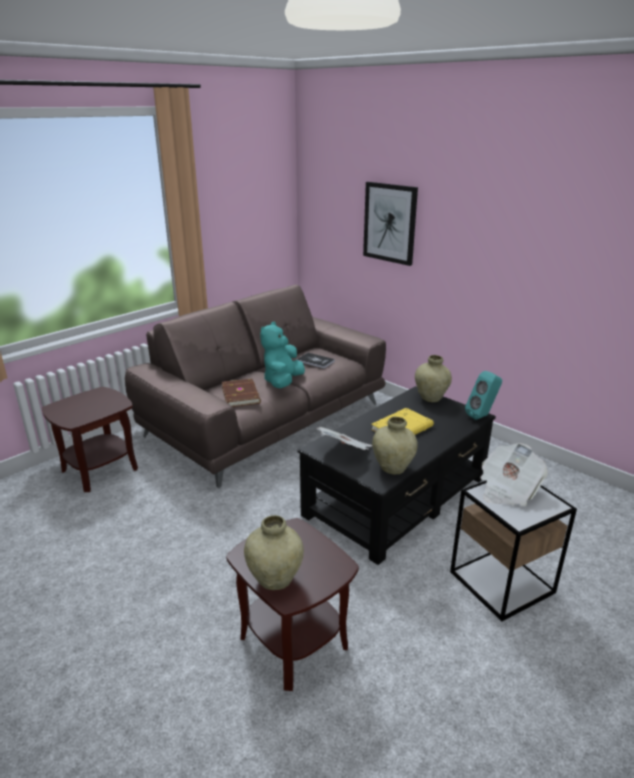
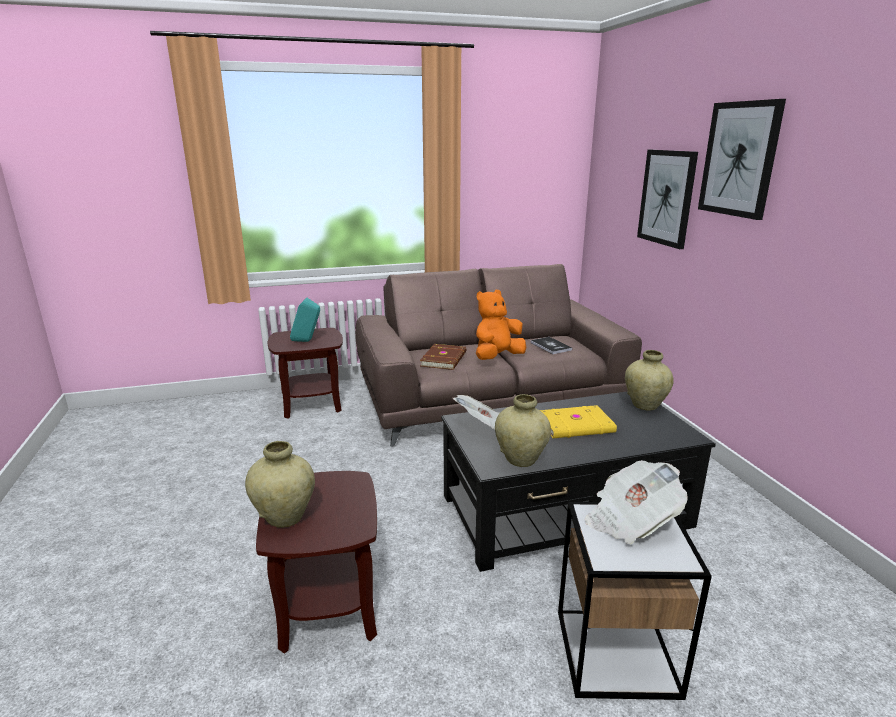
camera: 30 degrees right, 5 degrees down
turquoise plush toy [260,322,305,388] -> orange plush toy [476,290,526,360]
turquoise speaker [465,371,502,420] -> turquoise speaker moved to [290,298,320,342]
none -> picture [698,99,786,220]

